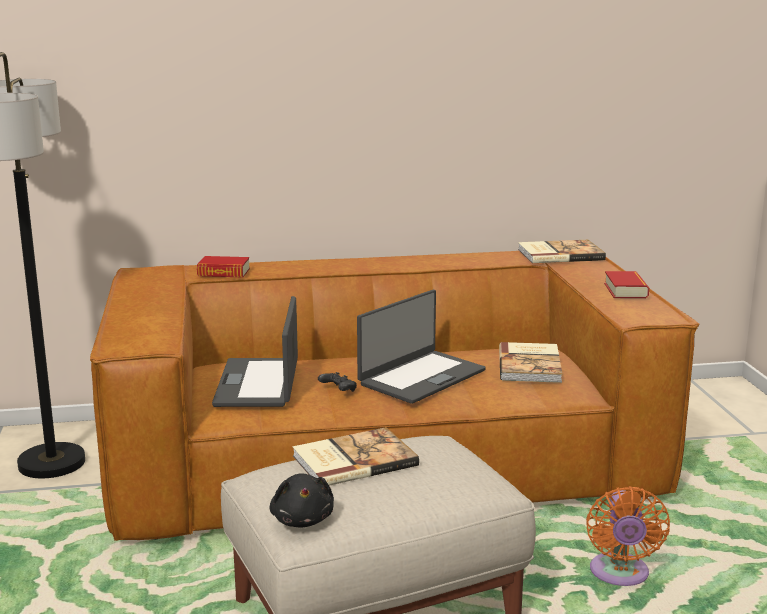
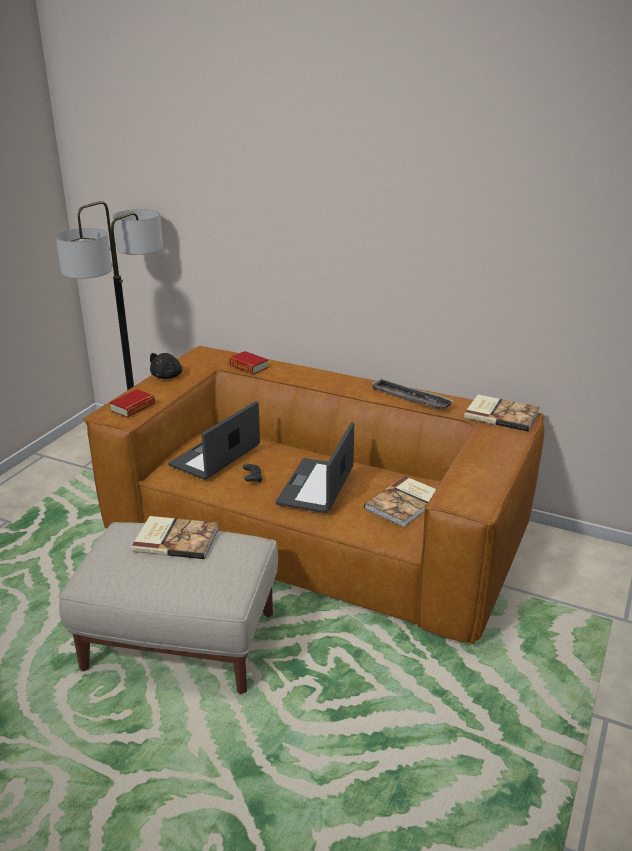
camera: 35 degrees right, 10 degrees up
black plush toy [269,473,334,528] -> black plush toy moved to [150,353,182,379]
laptop [357,290,486,404] -> laptop turned 120 degrees clockwise [276,422,354,513]
orange fan [586,486,670,586] -> none
book [604,271,649,298] -> book moved to [110,389,155,418]
none -> tray [370,378,454,409]

